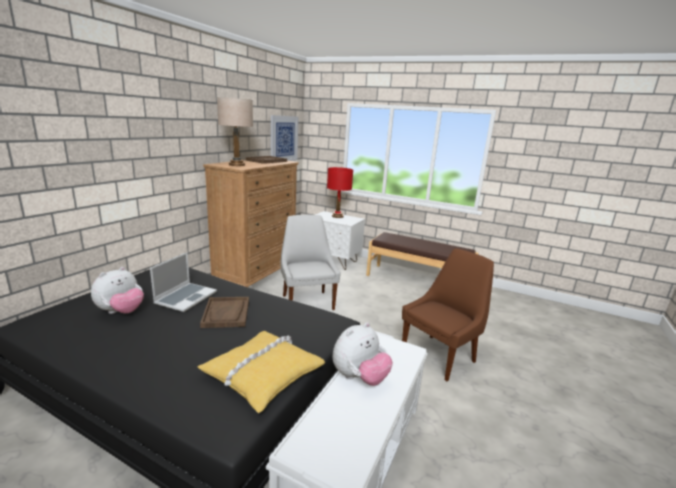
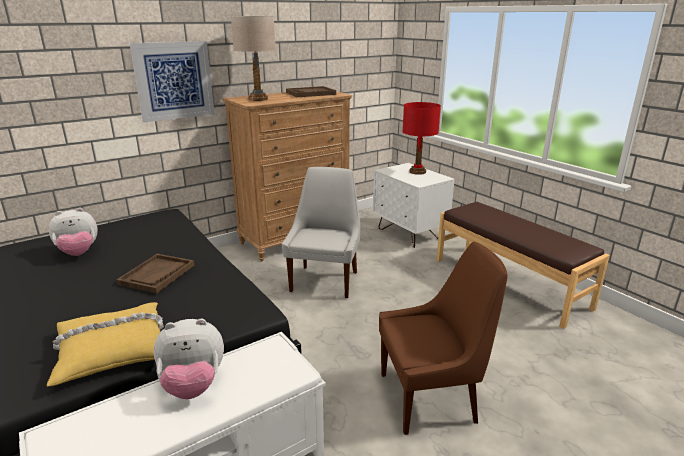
camera: 30 degrees right, 5 degrees up
laptop [150,252,217,312] -> none
picture [271,115,298,161] -> picture moved to [129,41,215,123]

